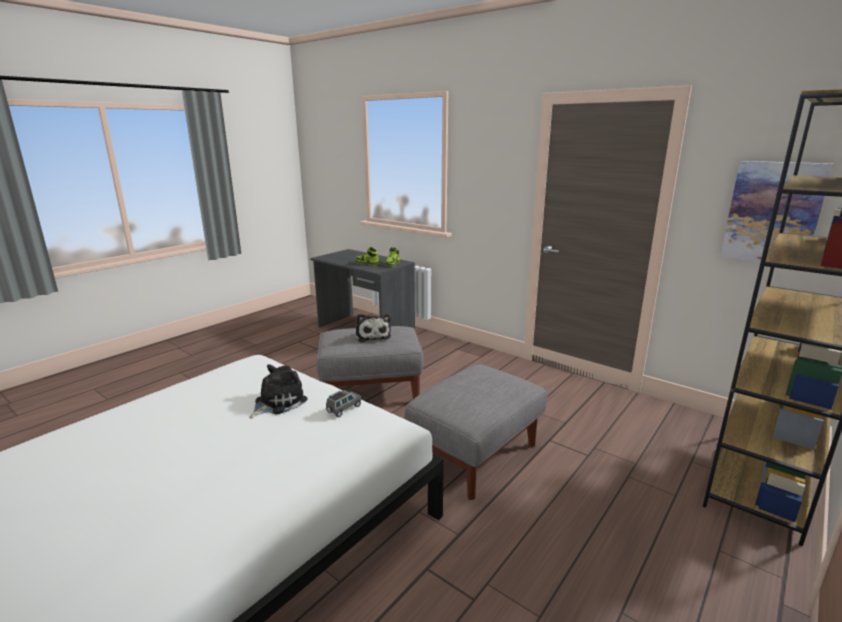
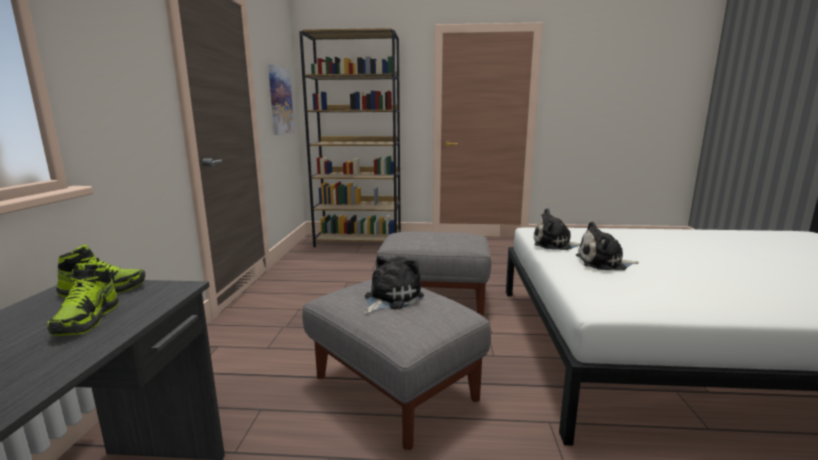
camera: 125 degrees left, 5 degrees down
grey toy car [326,390,361,417] -> plush toy [533,208,581,250]

